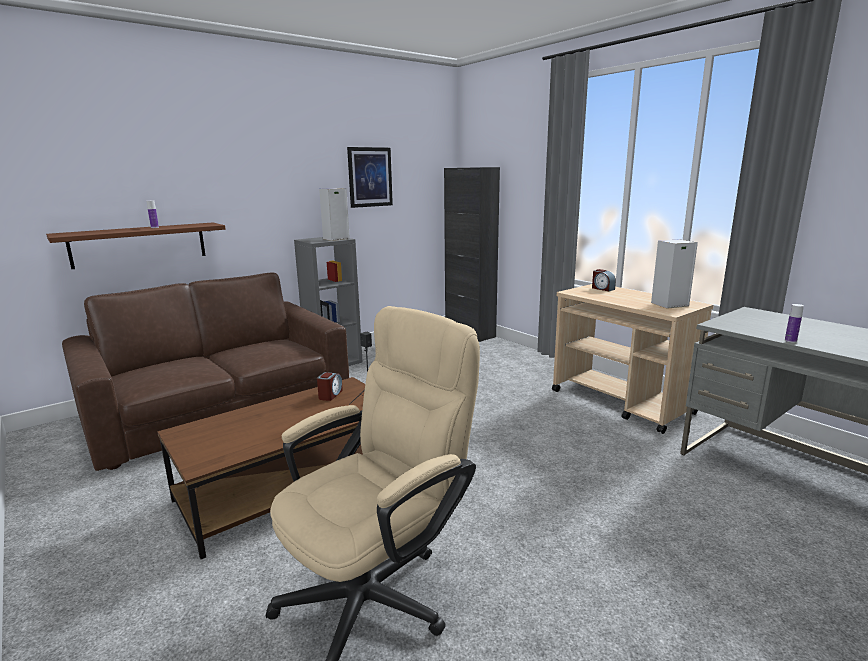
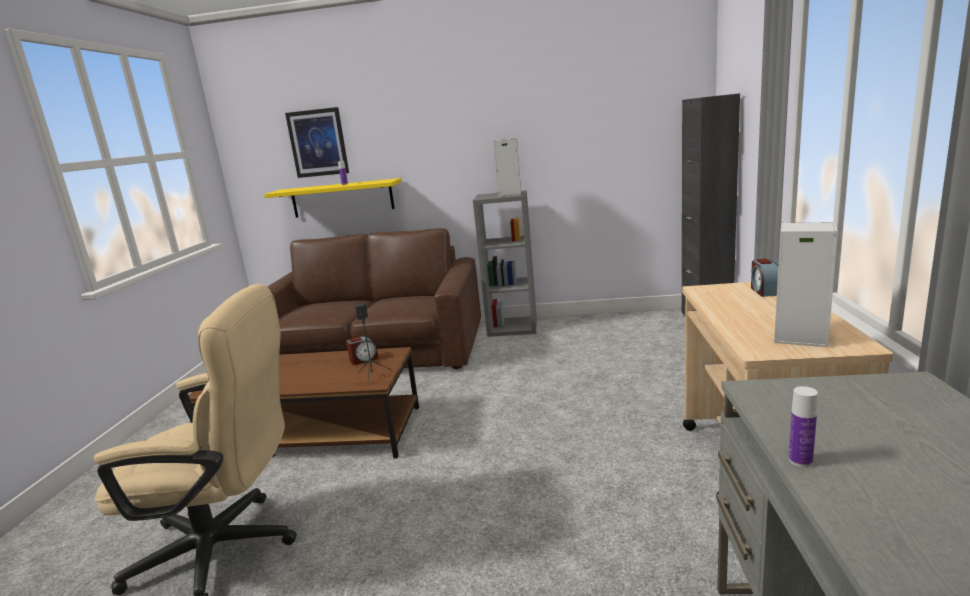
camera: 45 degrees right, 0 degrees up
brown shelf [46,222,225,269] -> yellow shelf [264,178,402,218]
picture [347,147,393,208] -> picture moved to [285,107,349,178]

